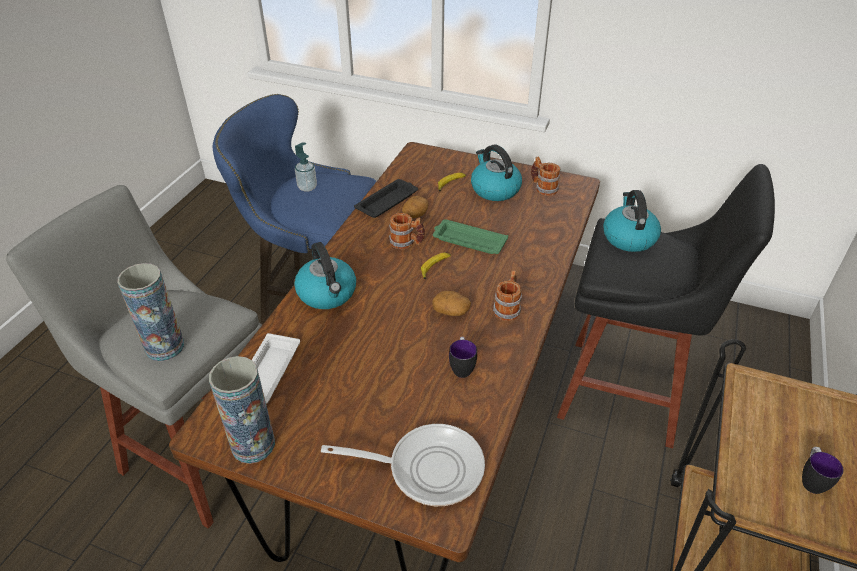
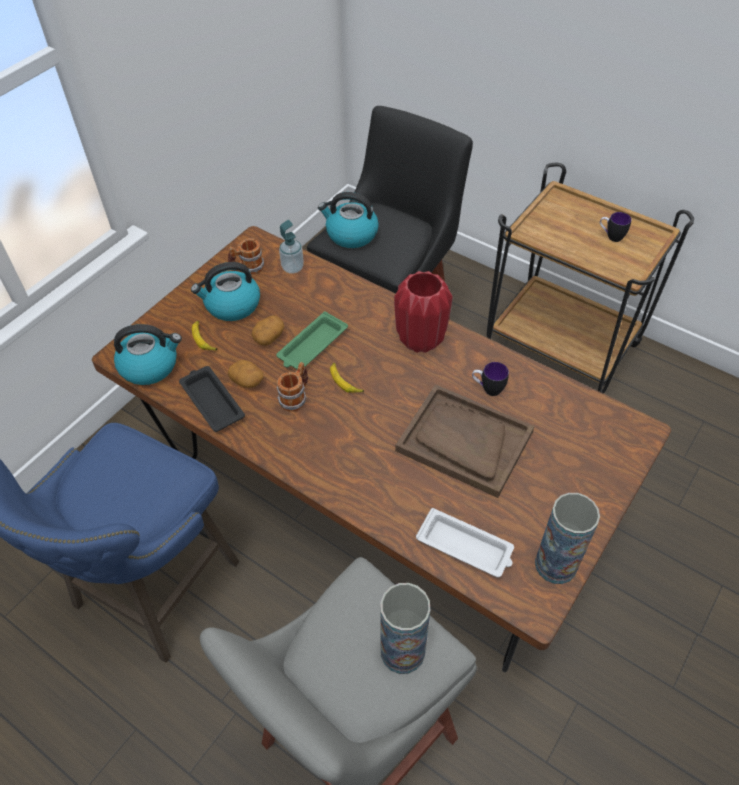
camera: 75 degrees left, 10 degrees up
kettle [294,242,356,309] -> kettle moved to [114,324,182,385]
soap dispenser [295,142,317,192] -> soap dispenser moved to [279,220,304,274]
frying pan [321,424,485,506] -> none
potato [432,291,471,316] -> potato moved to [252,315,284,346]
mug [493,270,522,321] -> red vase [394,271,453,353]
none -> brown tray [395,384,534,498]

